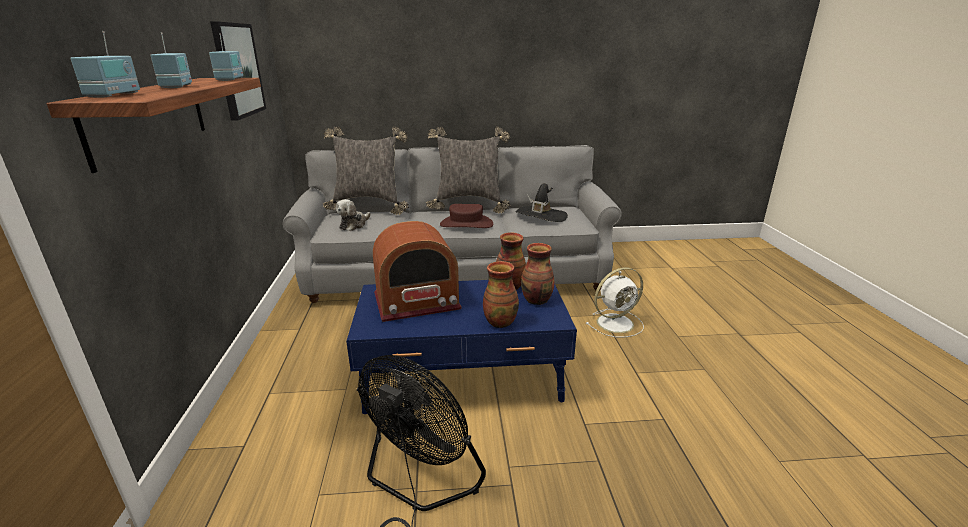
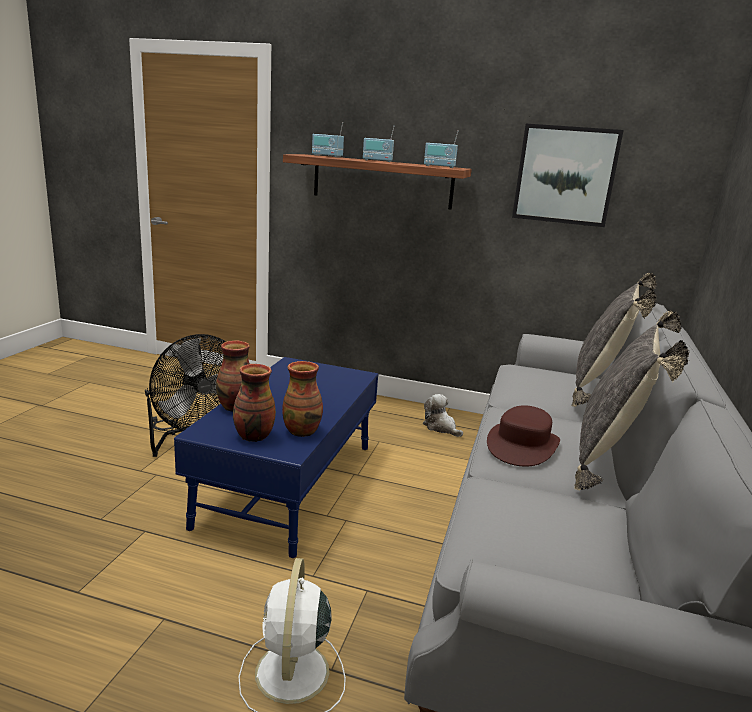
camera: 110 degrees right, 5 degrees down
plush toy [336,199,371,231] -> plush toy moved to [423,394,463,437]
radio [373,221,462,322] -> none
black hat [516,183,568,222] -> none

